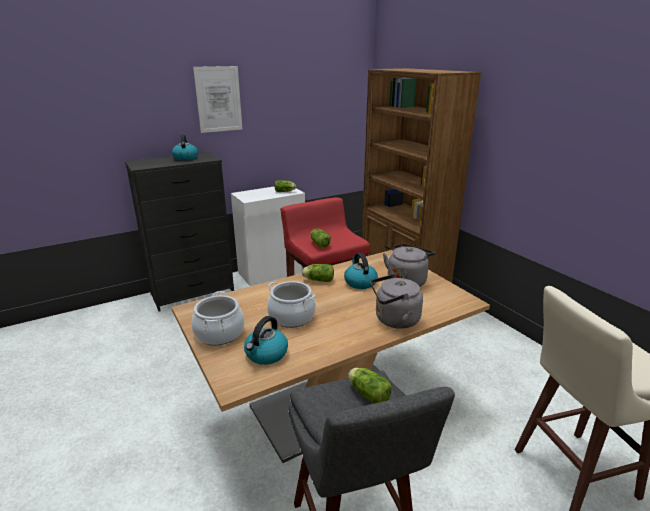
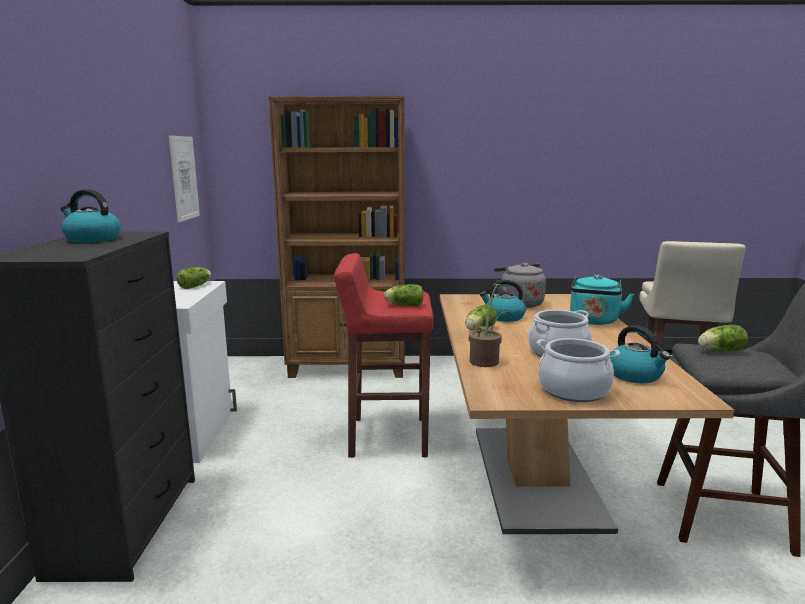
camera: 60 degrees left, 10 degrees down
picture [193,66,242,133] -> picture moved to [169,136,200,222]
grey kettle [370,274,423,329] -> turquoise kettle [570,275,634,325]
none -> potted plant [469,284,511,367]

